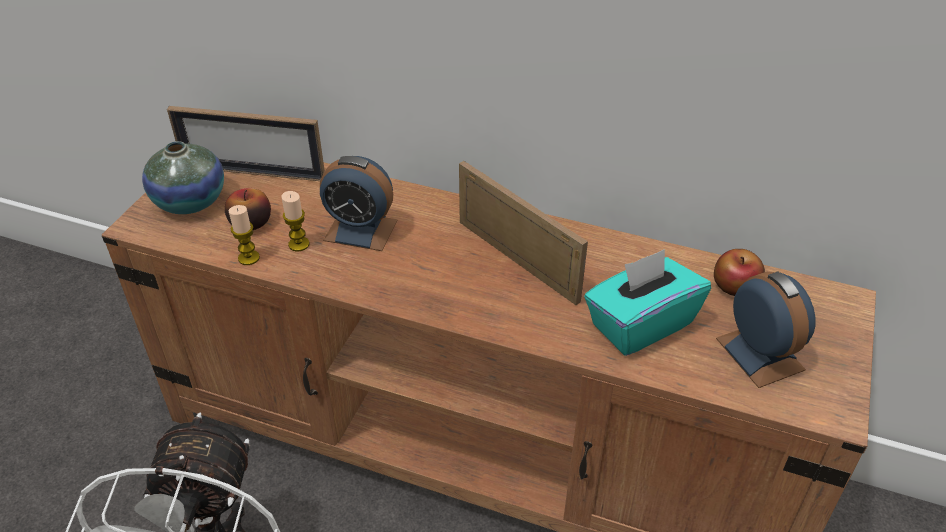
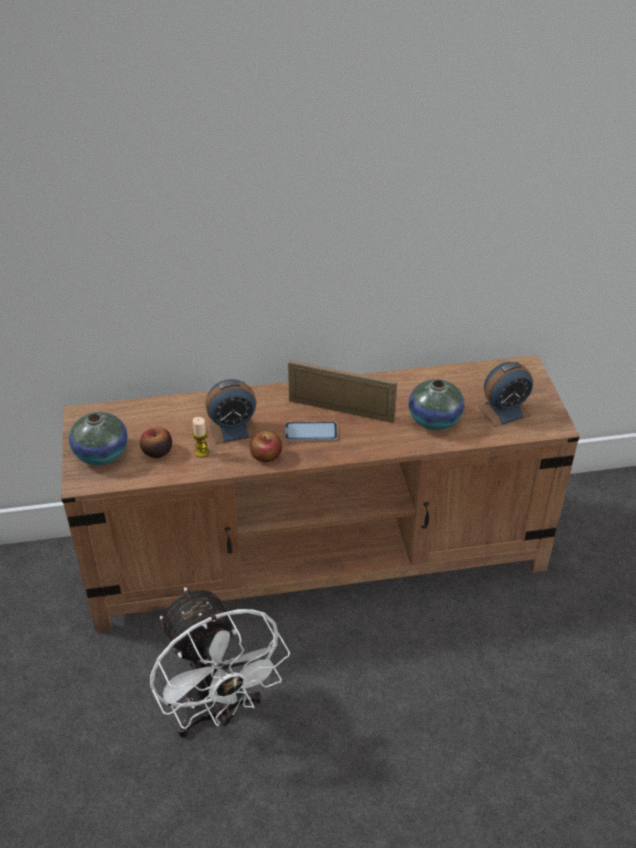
camera: 30 degrees left, 0 degrees up
picture frame [167,106,325,181] -> none
candle [229,205,260,265] -> none
turquoise tissue box [584,249,711,356] -> vase [409,379,464,430]
apple [714,249,765,296] -> apple moved to [250,430,282,462]
alarm clock [716,272,816,388] -> alarm clock turned 120 degrees clockwise [478,362,533,427]
none -> phone [285,422,338,441]

